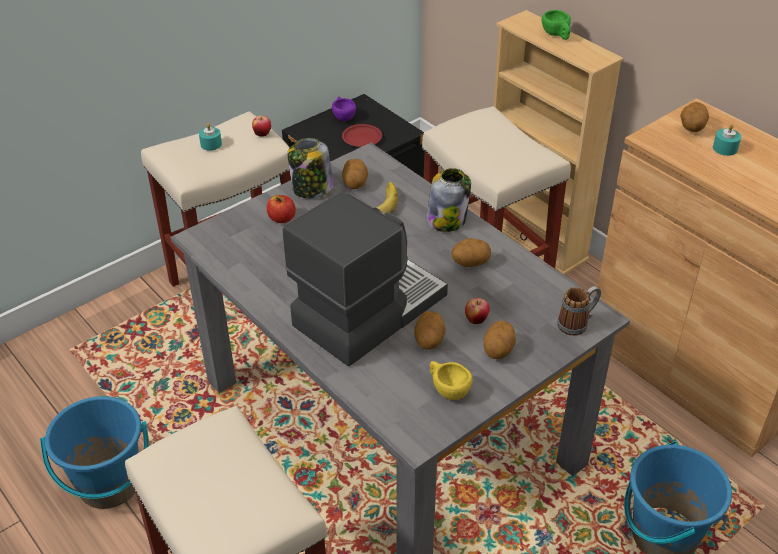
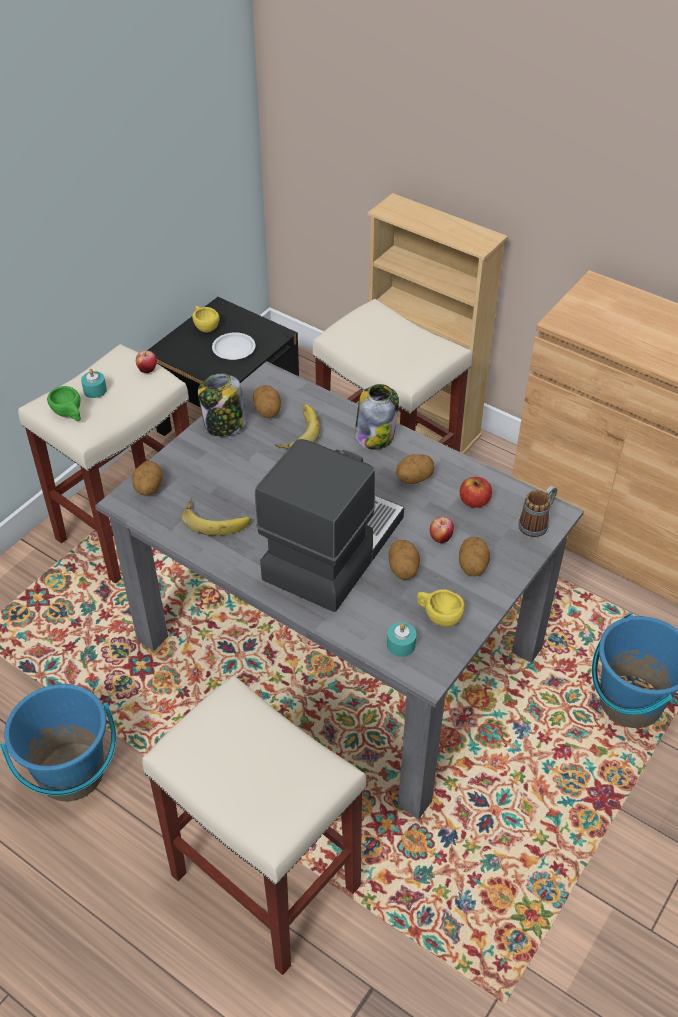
camera: 15 degrees left, 5 degrees up
apple [267,195,296,223] -> apple moved to [460,477,492,508]
purple cup [332,97,356,121] -> yellow cup [192,306,219,332]
red plate [342,124,382,147] -> white plate [212,332,255,360]
green cup [542,10,571,40] -> green cup moved to [47,386,81,421]
potato [680,102,709,132] -> potato moved to [132,461,163,496]
turquoise candle [713,124,741,156] -> turquoise candle moved to [387,622,416,657]
none -> banana [181,499,250,536]

